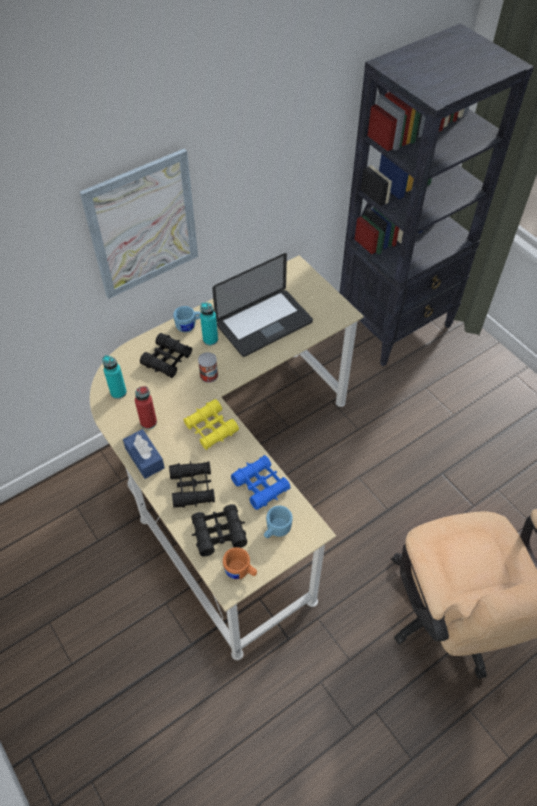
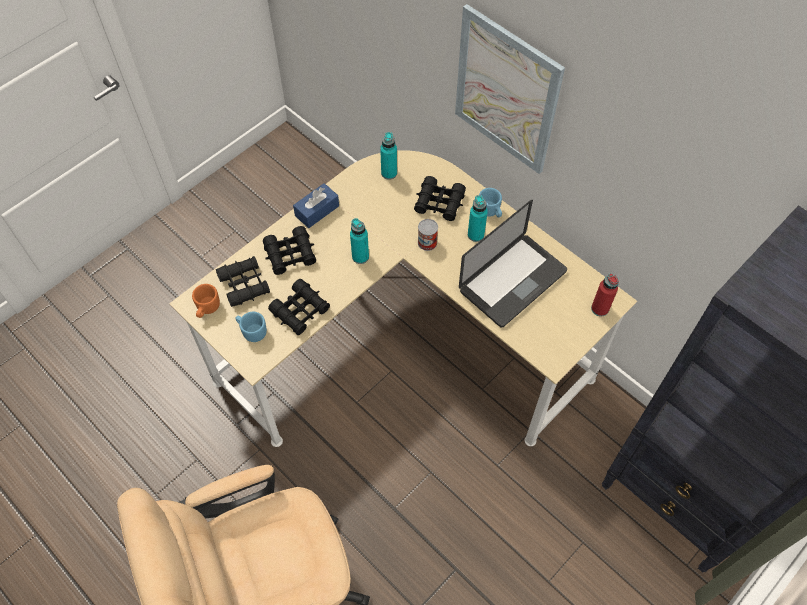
camera: 80 degrees right, 5 degrees up
red bottle [135,386,157,429] -> red bottle moved to [591,273,619,316]
yellow binoculars [183,399,239,450] -> turquoise bottle [350,218,369,264]
laptop [212,253,313,357] -> laptop turned 90 degrees counterclockwise [459,200,567,327]
blue binoculars [231,455,291,510] -> black binoculars [268,279,330,335]

